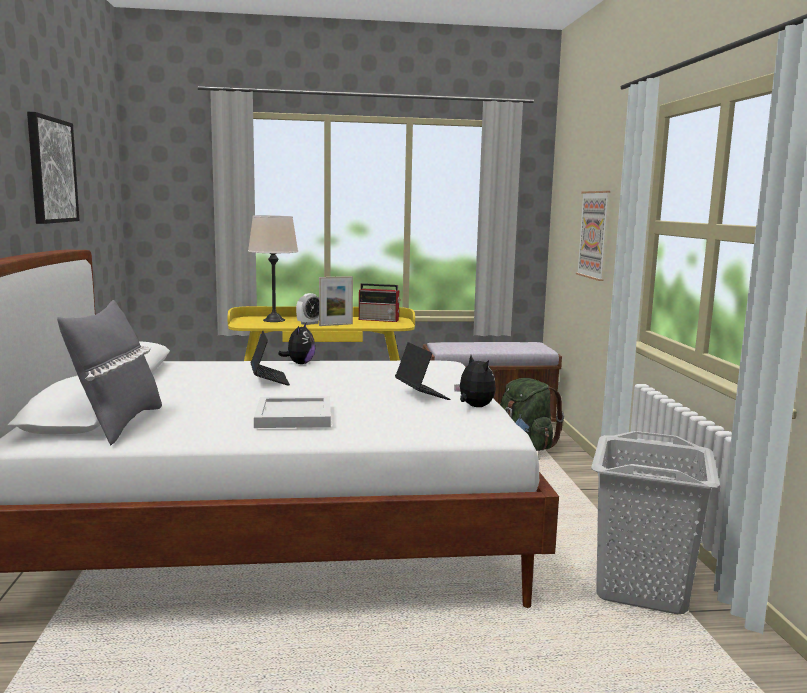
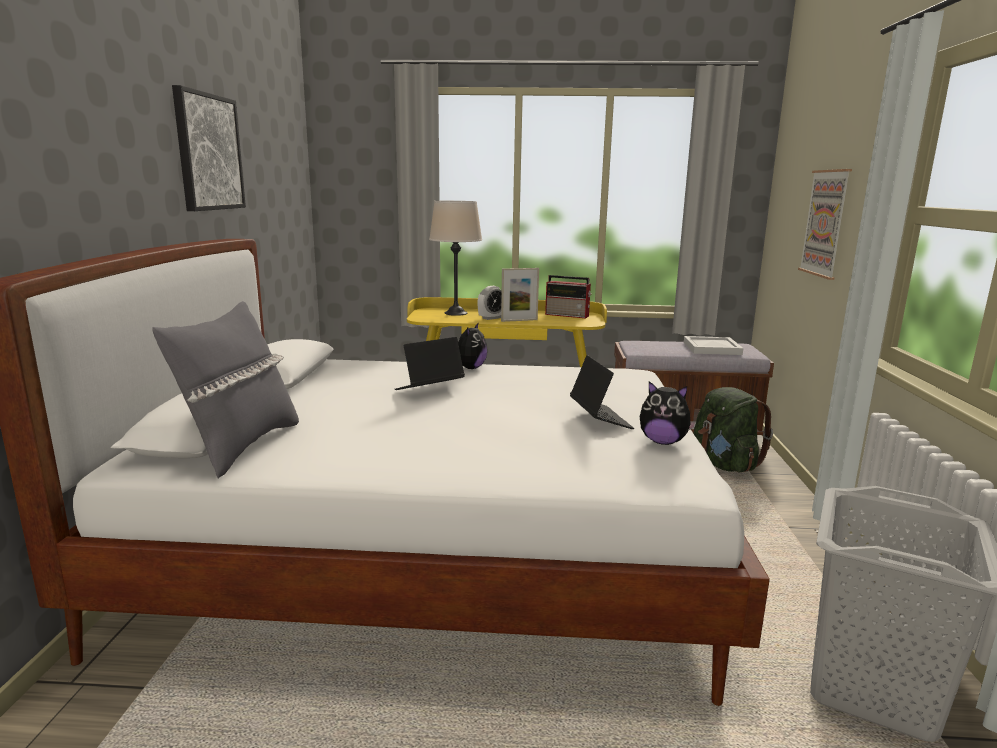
camera: 10 degrees right, 5 degrees up
laptop [251,331,290,386] -> laptop turned 120 degrees counterclockwise [394,337,465,390]
white tray [254,396,331,428] -> white tray moved to [684,336,743,355]
plush toy [454,355,496,407] -> plush toy turned 135 degrees clockwise [640,381,697,445]

